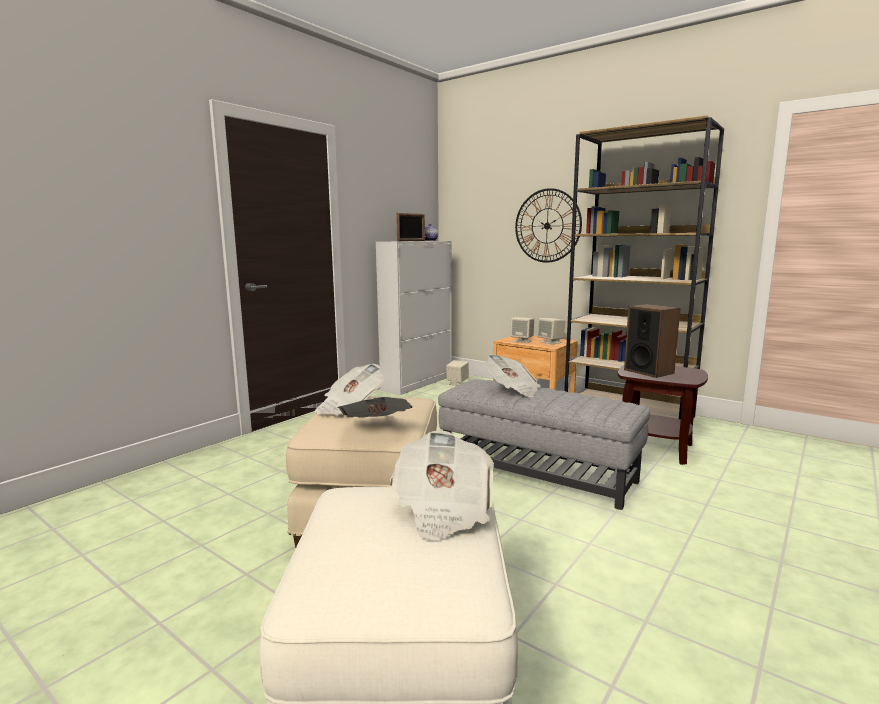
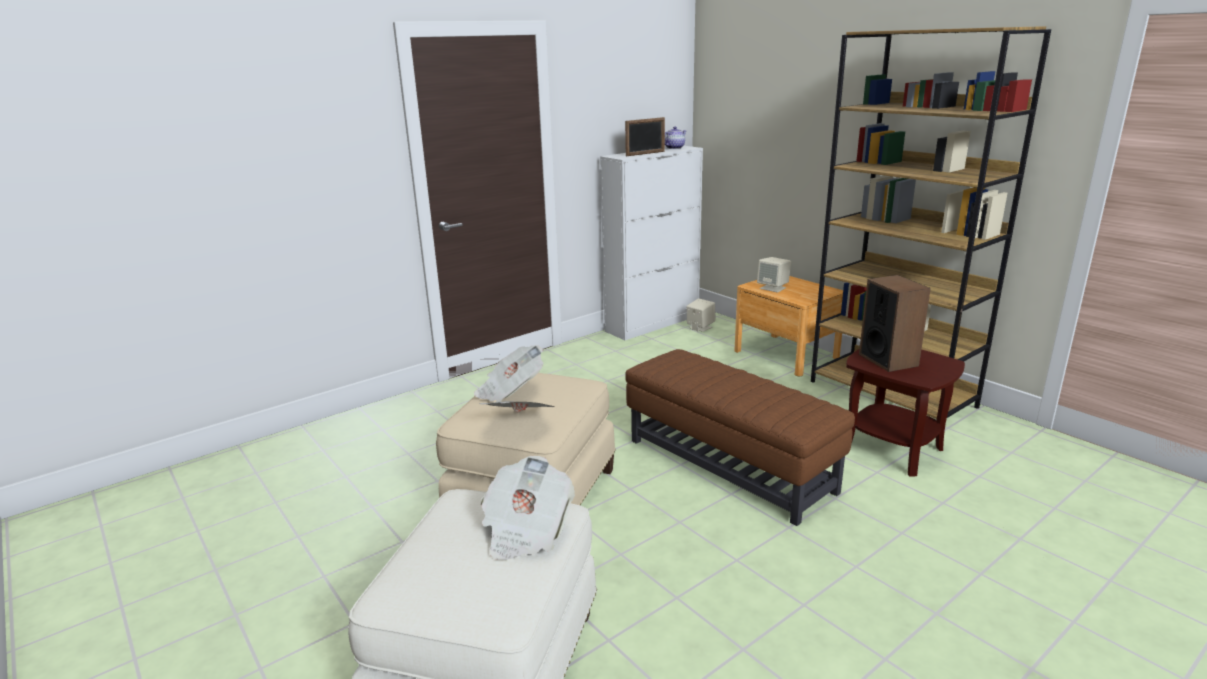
camera: 15 degrees right, 10 degrees up
grey ottoman [438,379,650,510] -> brown ottoman [625,349,855,526]
newspaper [485,354,540,397] -> none
wall clock [515,188,582,263] -> none
beige speaker [537,318,566,345] -> none

